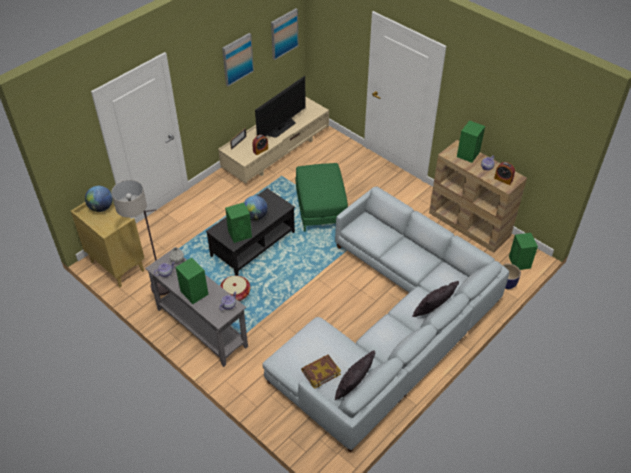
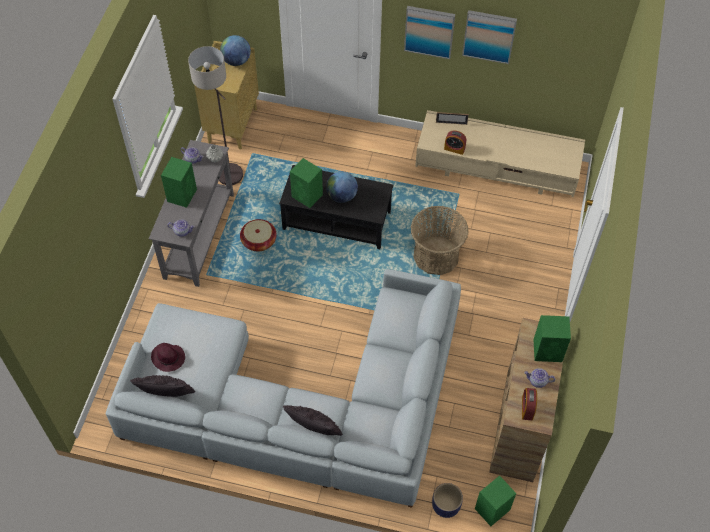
camera: 60 degrees right, 10 degrees up
television [255,76,306,138] -> none
picture [271,8,299,60] -> picture moved to [404,6,455,59]
green ottoman [296,163,348,232] -> basket [410,206,469,275]
book [301,354,341,389] -> purple hat [151,343,185,372]

